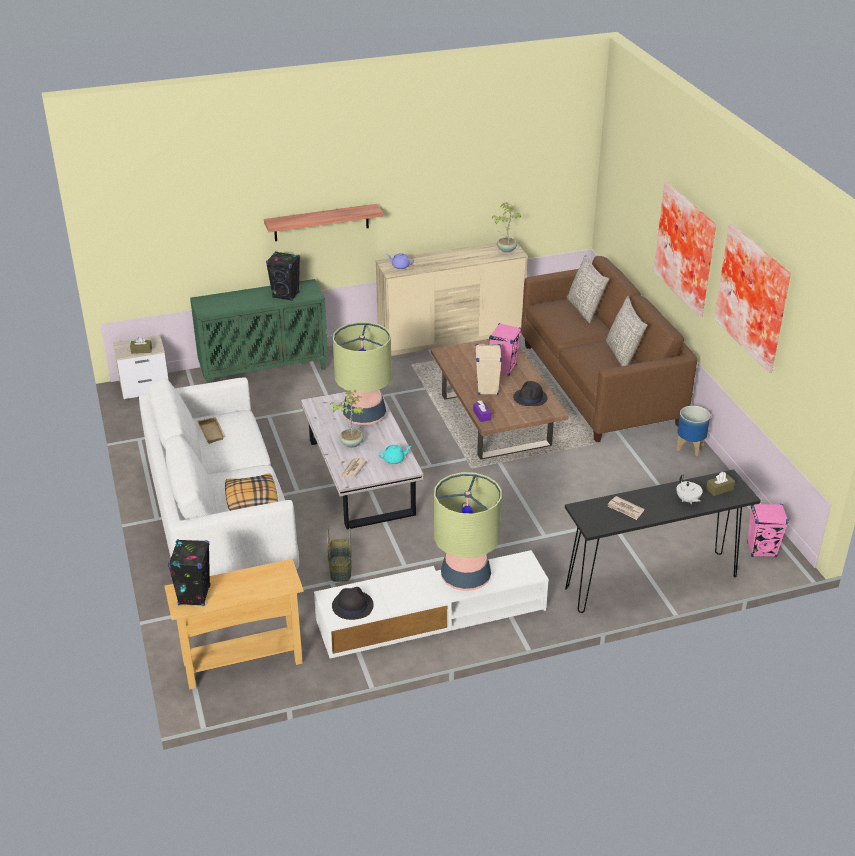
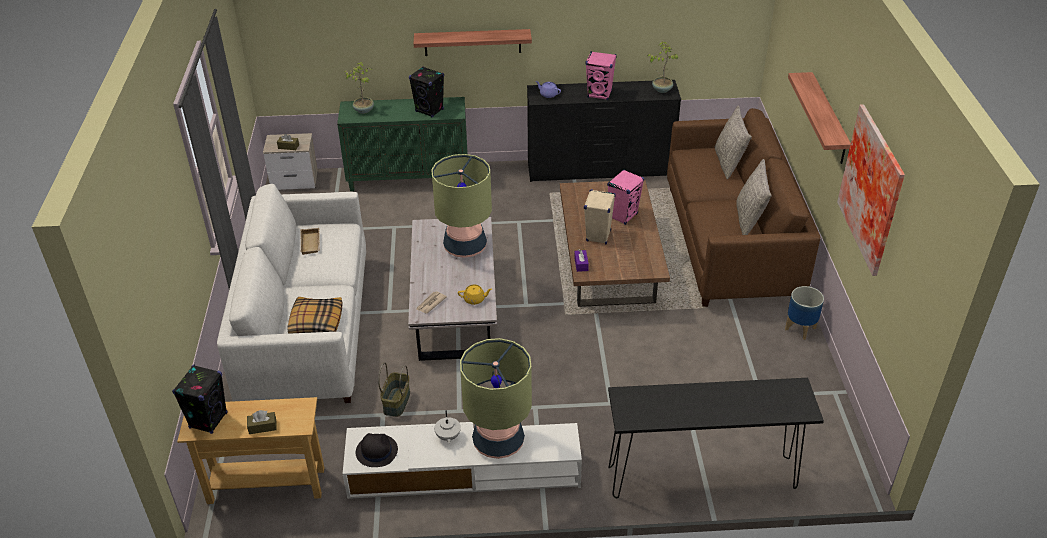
camera: 15 degrees right, 5 degrees up
potted plant [330,390,364,448] -> potted plant moved to [345,62,374,114]
beige dresser [375,243,528,356] -> black dresser [527,80,681,182]
turquoise teapot [378,445,411,464] -> yellow teapot [458,285,492,305]
black hat [513,381,548,406] -> none
newspaper [608,496,644,520] -> none
picture [654,182,716,317] -> shelf [788,72,851,164]
white teapot [676,474,703,504] -> white teapot moved to [434,410,461,443]
brown tissue box [706,472,735,496] -> brown tissue box moved to [247,410,277,434]
pink speaker [747,504,789,557] -> pink speaker moved to [586,51,617,100]

